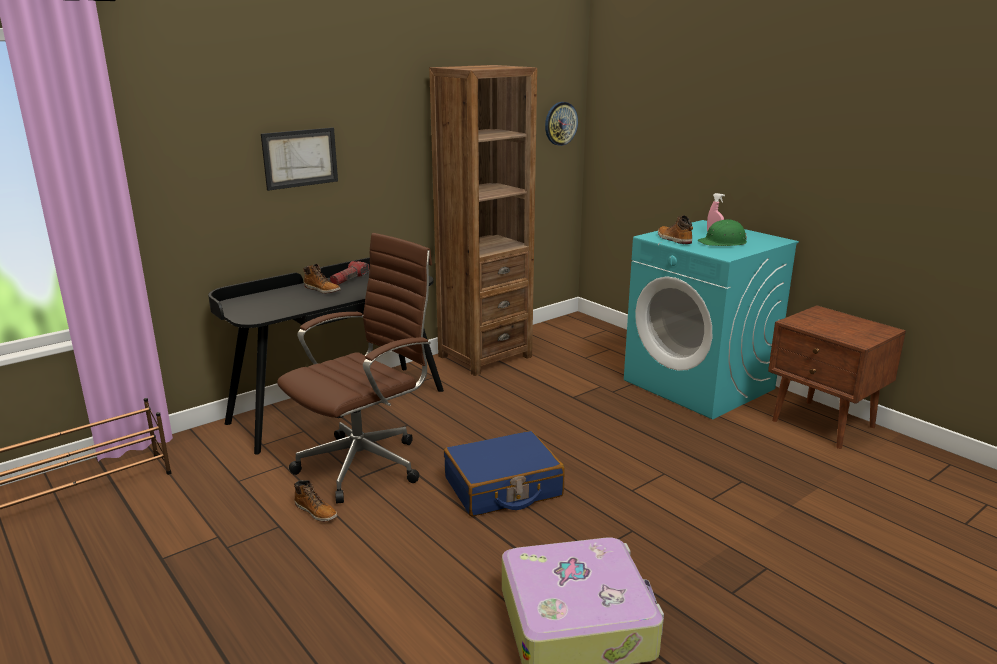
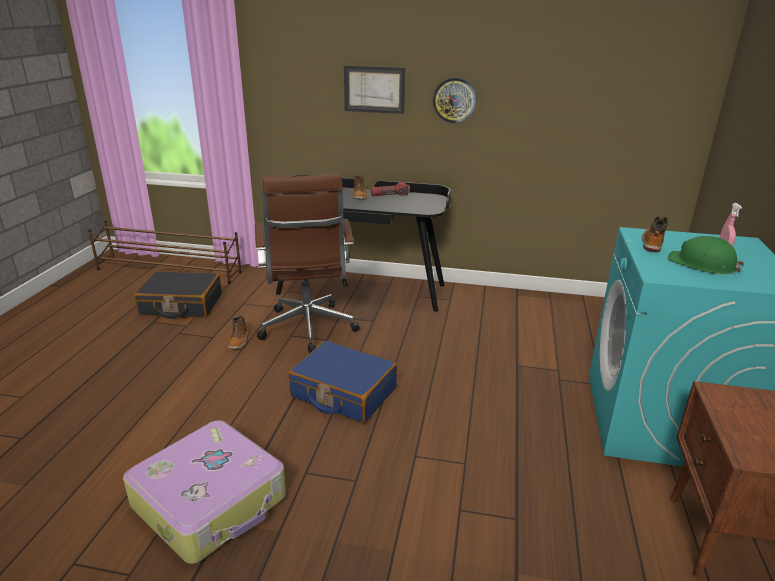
camera: 50 degrees right, 5 degrees up
brown office chair [277,233,432,503] -> brown office chair turned 75 degrees clockwise [255,174,360,353]
brown bookcase [429,65,537,376] -> none
wall clock [545,102,578,146] -> wall clock moved to [433,77,477,123]
none -> black suitcase [134,271,222,319]

